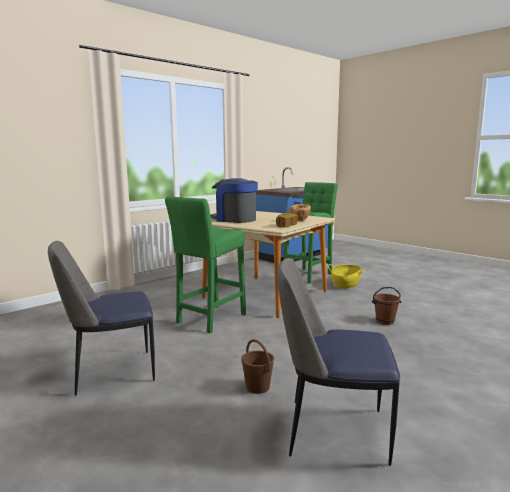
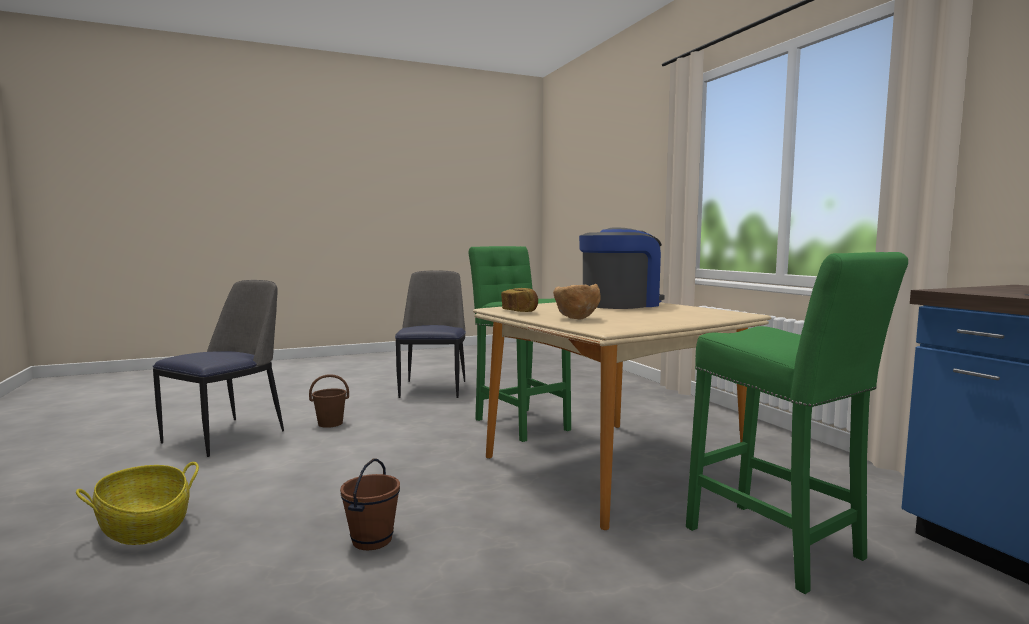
camera: 110 degrees right, 5 degrees down
basket [328,264,365,289] -> basket moved to [76,462,199,545]

